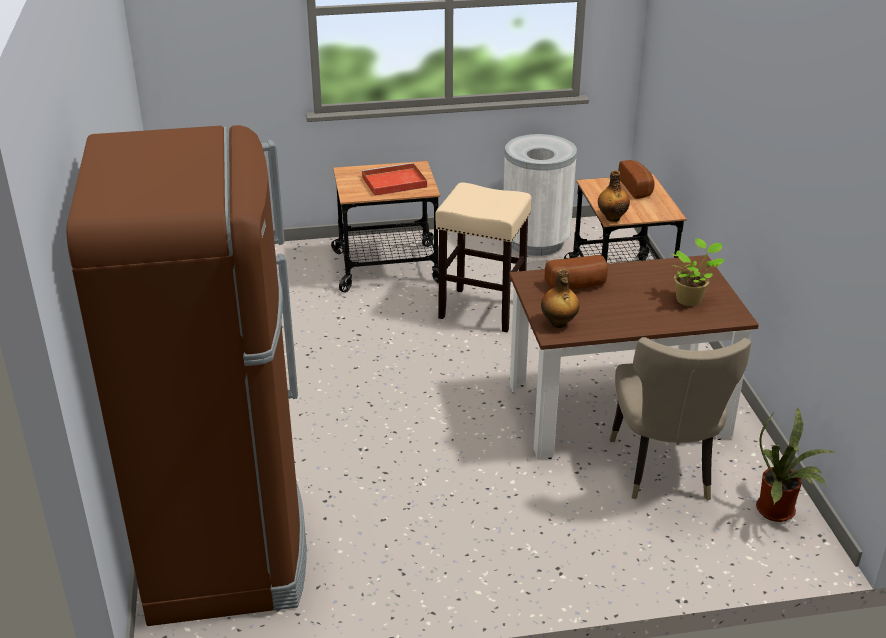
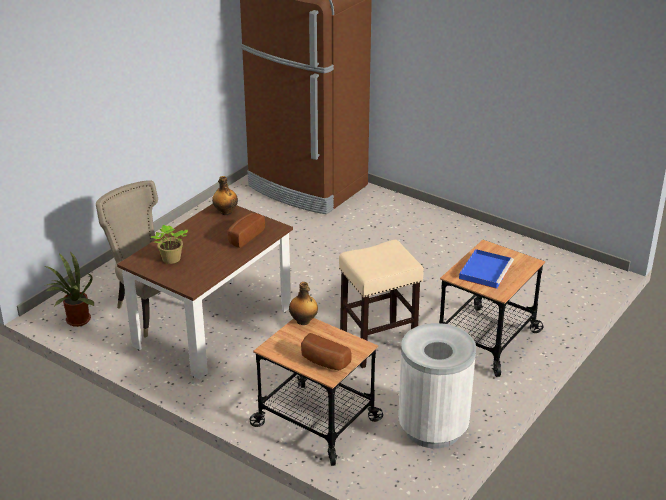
camera: 135 degrees right, 0 degrees up
red tray [362,163,427,196] -> blue tray [459,249,514,289]

